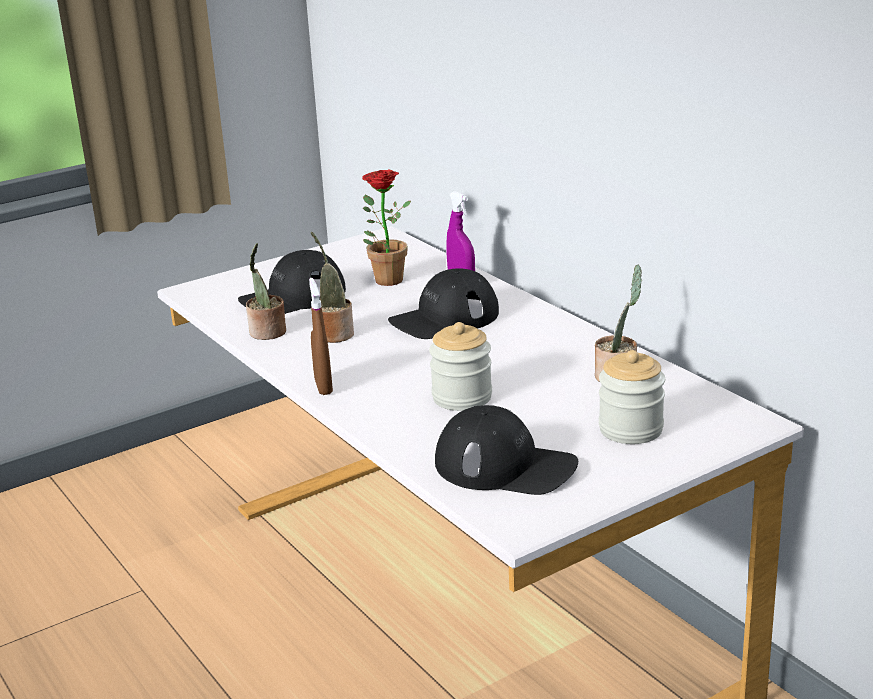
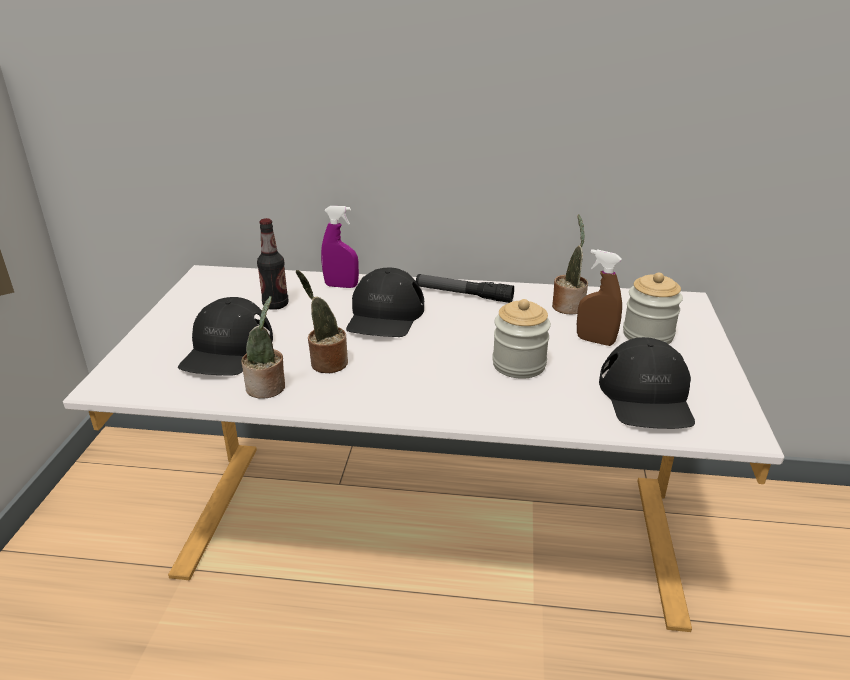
camera: 50 degrees left, 5 degrees up
brown spray bottle [309,278,333,395] -> brown spray bottle moved to [577,249,622,346]
potted plant [362,169,411,286] -> bottle [257,218,288,310]
black cap [435,405,578,495] -> black cap turned 120 degrees clockwise [599,337,695,429]
none -> flashlight [416,274,514,303]

